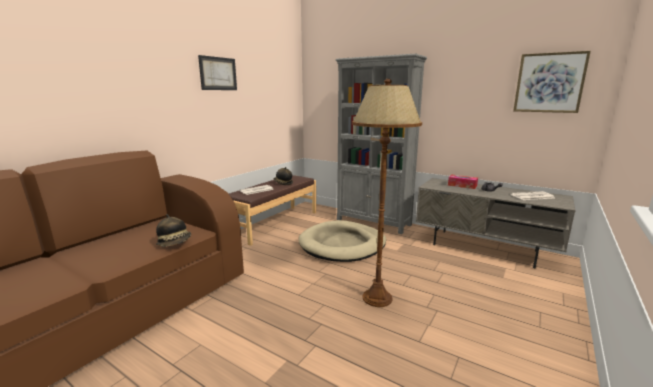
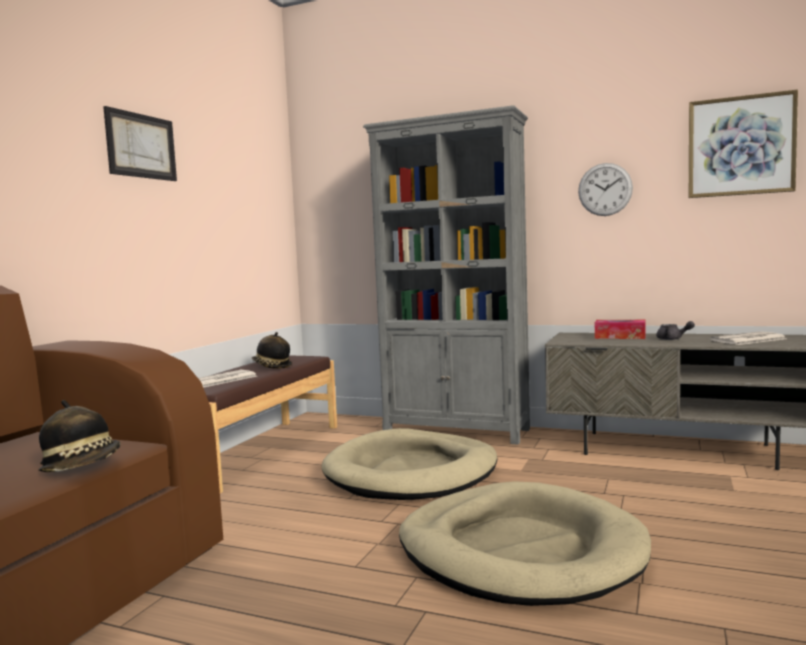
camera: 10 degrees left, 10 degrees down
brown floor lamp [352,79,422,307] -> beige dog bed [399,481,651,606]
none -> wall clock [578,163,633,216]

